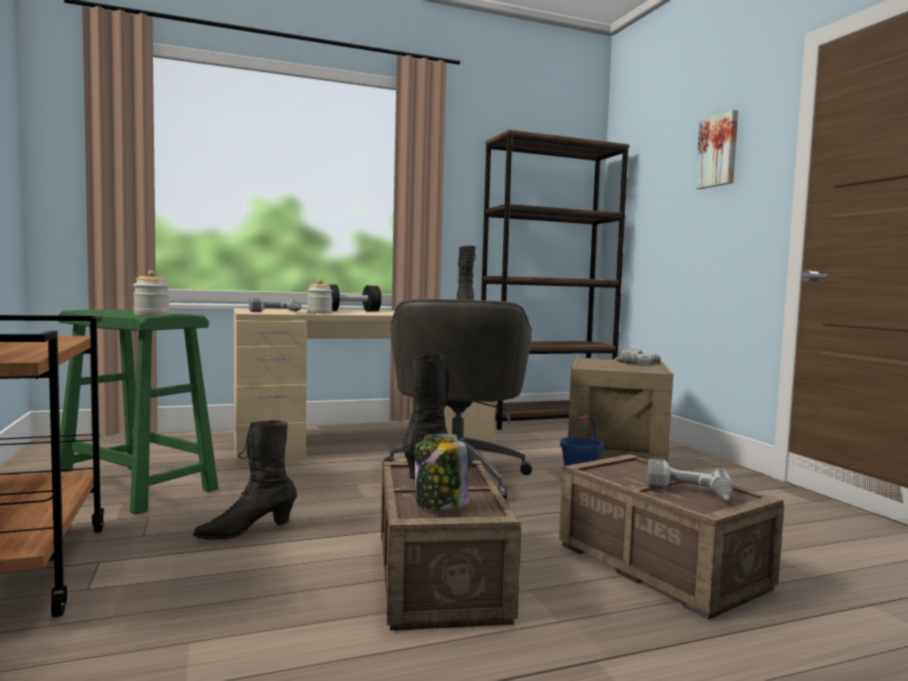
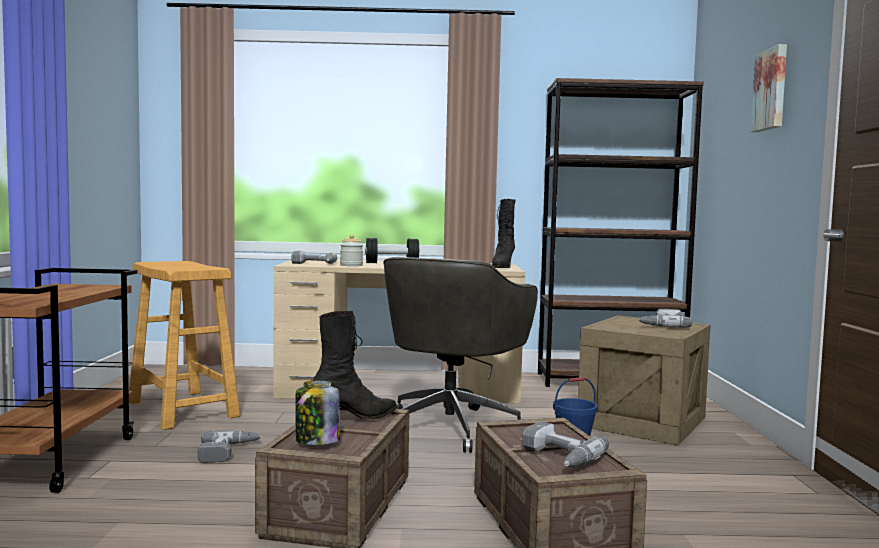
camera: 20 degrees right, 0 degrees up
green stool [58,309,218,515] -> beige stool [129,261,240,430]
jar [133,270,170,316] -> none
black boot [193,420,297,540] -> power drill [197,430,262,463]

